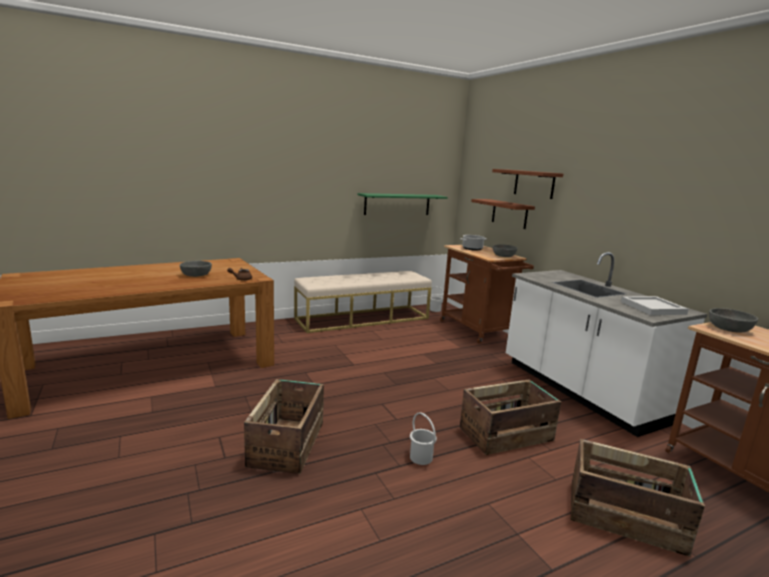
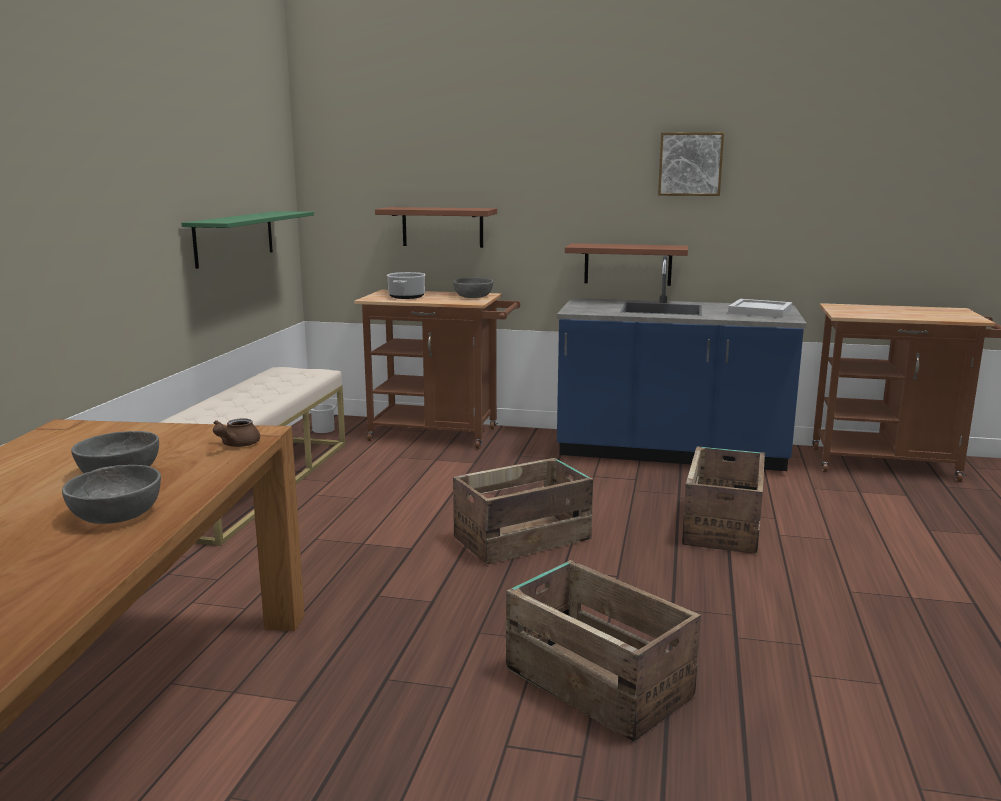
camera: 50 degrees left, 0 degrees up
white bucket [410,412,437,465] -> none
shelf [492,169,563,199] -> shelf moved to [565,243,688,286]
white counter [506,252,707,437] -> blue counter [557,255,807,471]
crate [571,439,705,557] -> crate moved to [453,458,593,564]
grey bowl [709,308,758,333] -> grey bowl moved to [62,465,161,524]
none -> picture [658,132,724,196]

